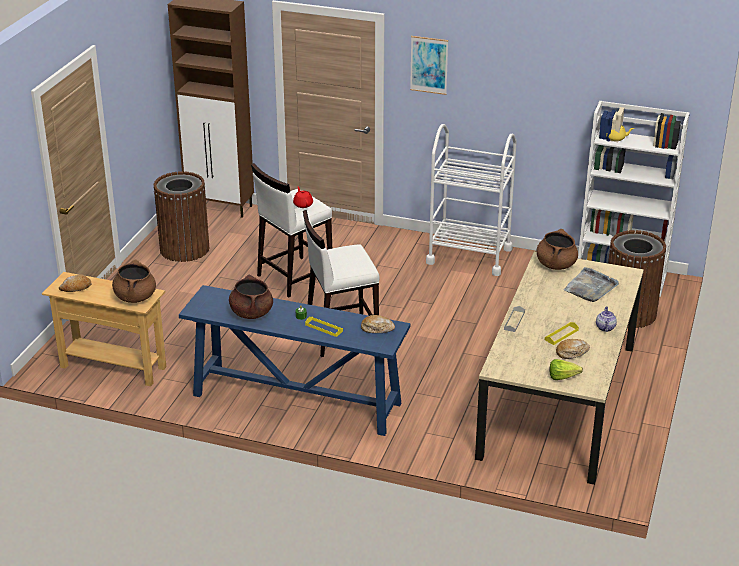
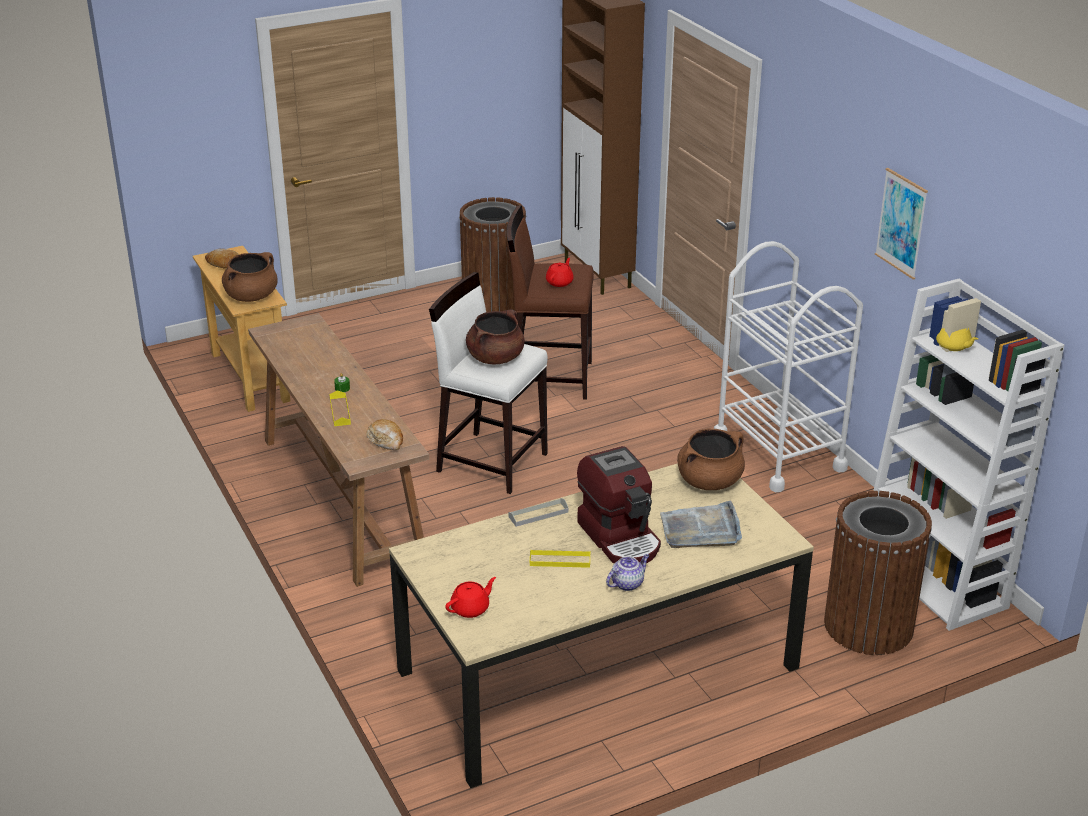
camera: 45 degrees right, 0 degrees up
blue console table [179,285,410,436] -> brown console table [248,313,429,587]
brown cooking pot [229,275,273,319] -> brown cooking pot moved to [466,310,525,364]
white stool [251,163,332,298] -> brown stool [506,205,594,400]
picture [410,36,448,95] -> picture moved to [875,168,928,280]
lettuce [550,359,583,380] -> red teapot [445,577,496,618]
bread [556,339,590,359] -> none
none -> coffee machine [577,446,661,564]

